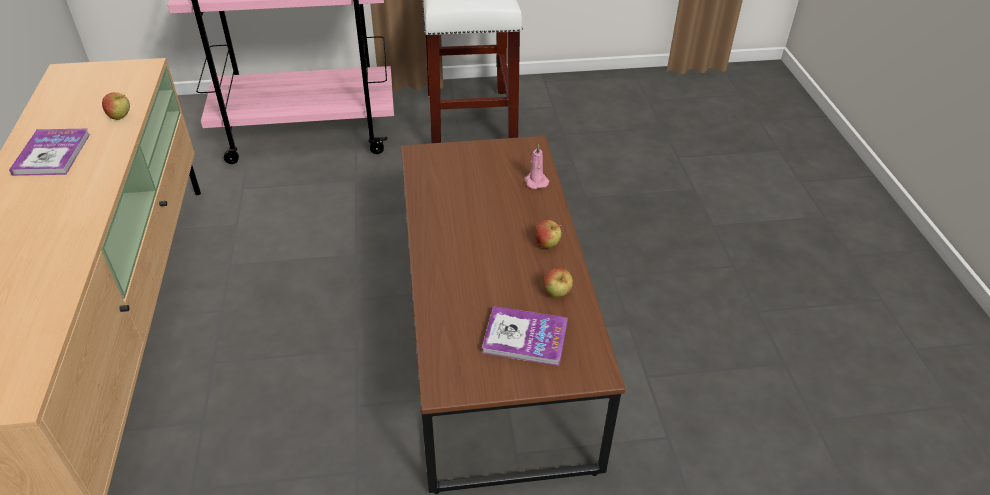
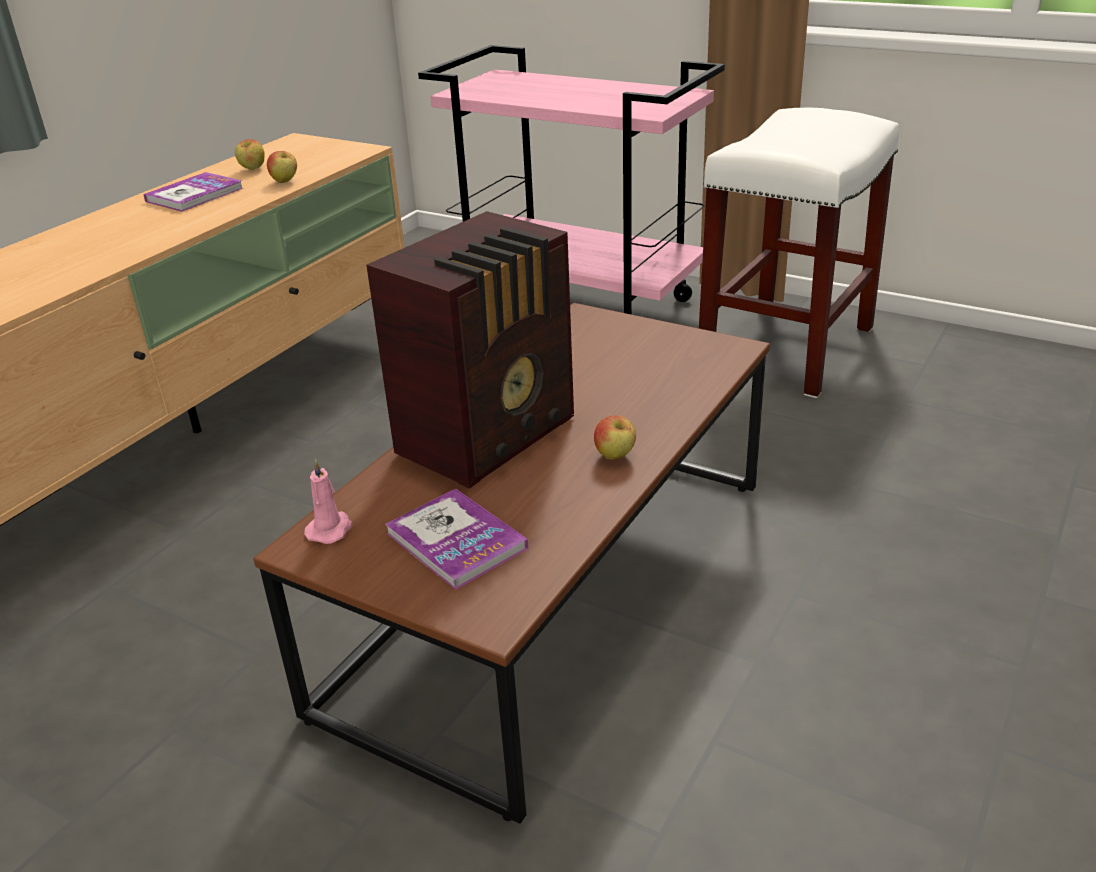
camera: 40 degrees right, 10 degrees down
pink candle [524,144,549,189] -> pink candle moved to [304,458,353,544]
apple [544,268,573,297] -> apple moved to [235,139,265,170]
none -> radio [366,211,574,488]

